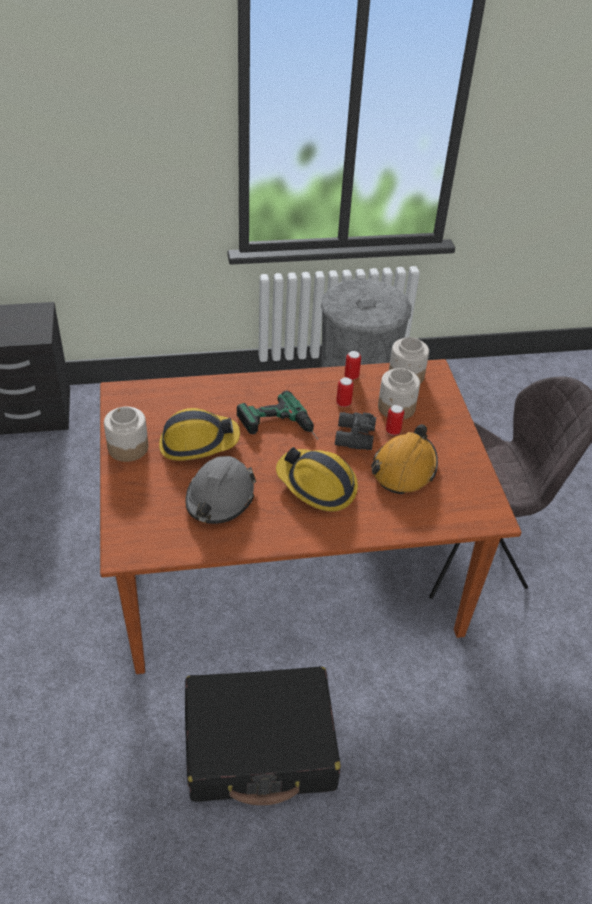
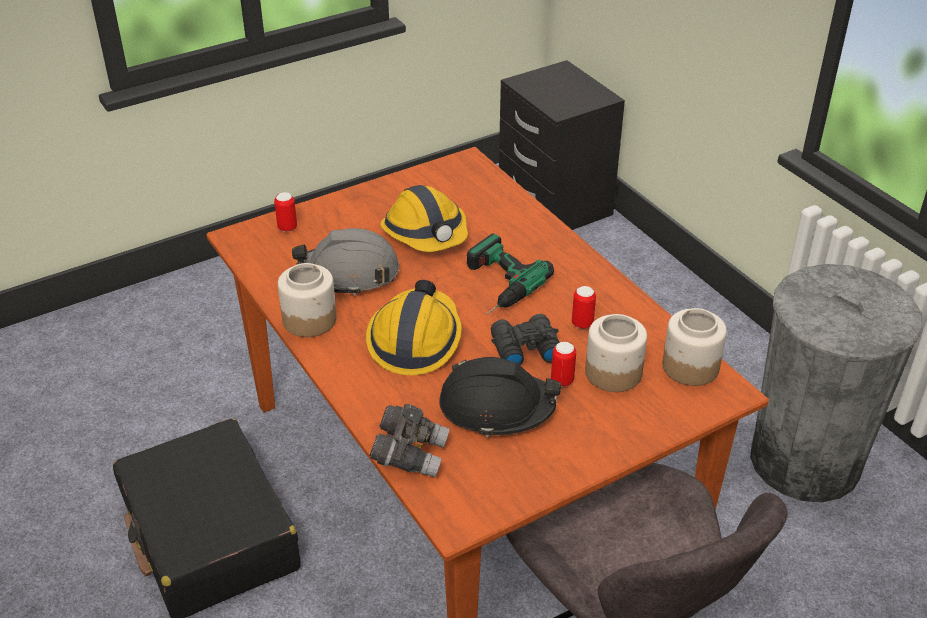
camera: 70 degrees right, 5 degrees down
jar [104,407,148,462] -> jar moved to [278,263,337,337]
can [345,351,361,380] -> can moved to [274,192,297,232]
orange hard hat [371,424,438,494] -> black hard hat [439,357,561,438]
none -> grey binoculars [369,404,450,478]

